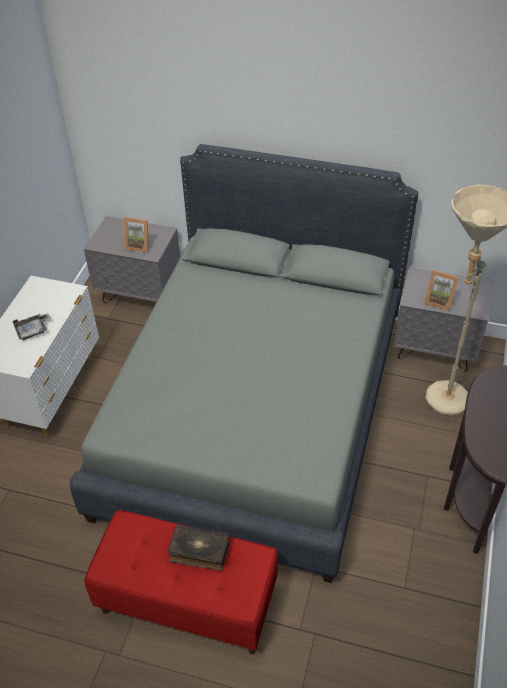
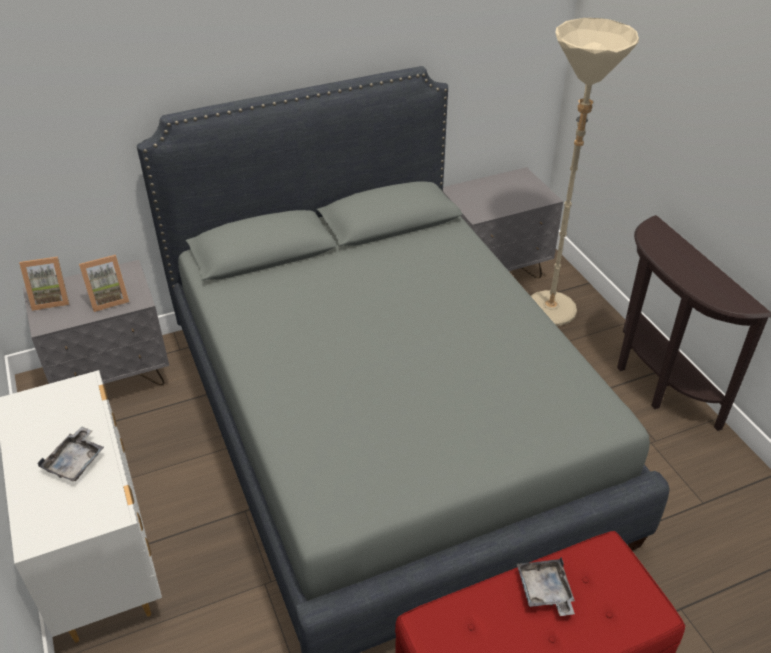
camera: 40 degrees left, 5 degrees down
book [167,524,230,571] -> grey tray [517,557,575,616]
picture frame [424,270,458,311] -> picture frame moved to [19,256,69,311]

